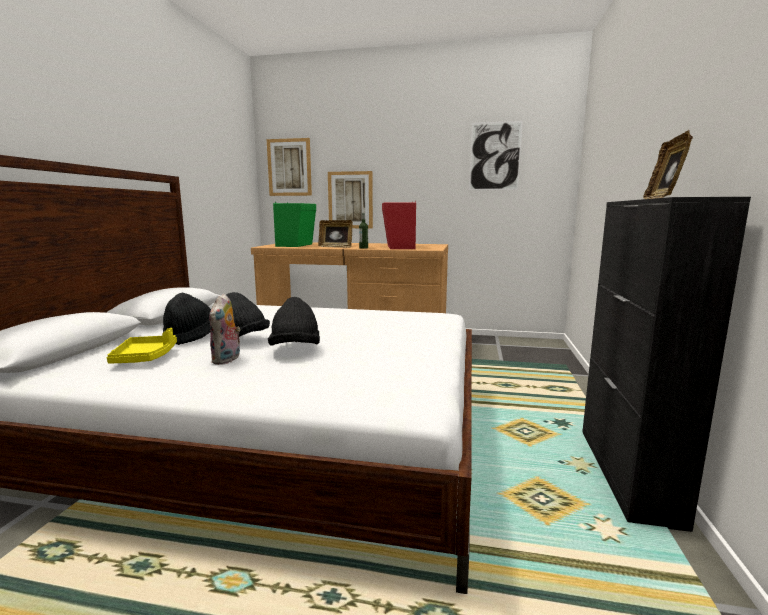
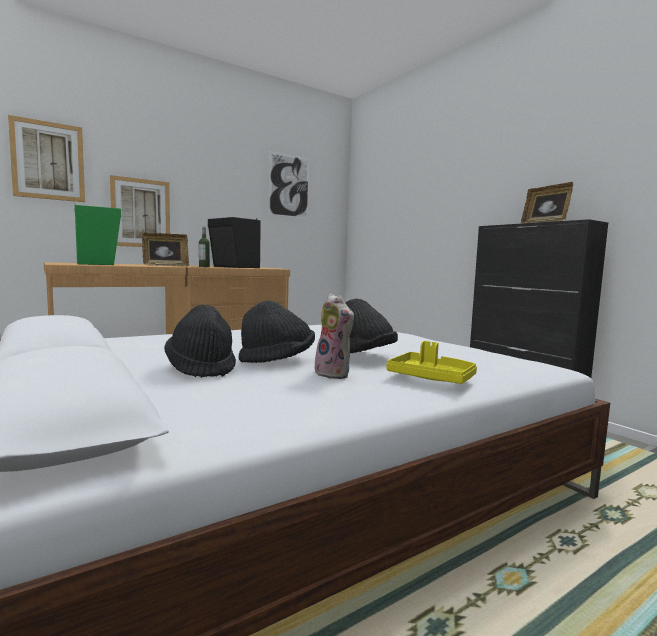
camera: 45 degrees left, 5 degrees down
yellow tray [107,328,177,364] -> yellow tray moved to [387,341,477,384]
red speaker [382,201,416,249] -> black speaker [208,217,261,268]

